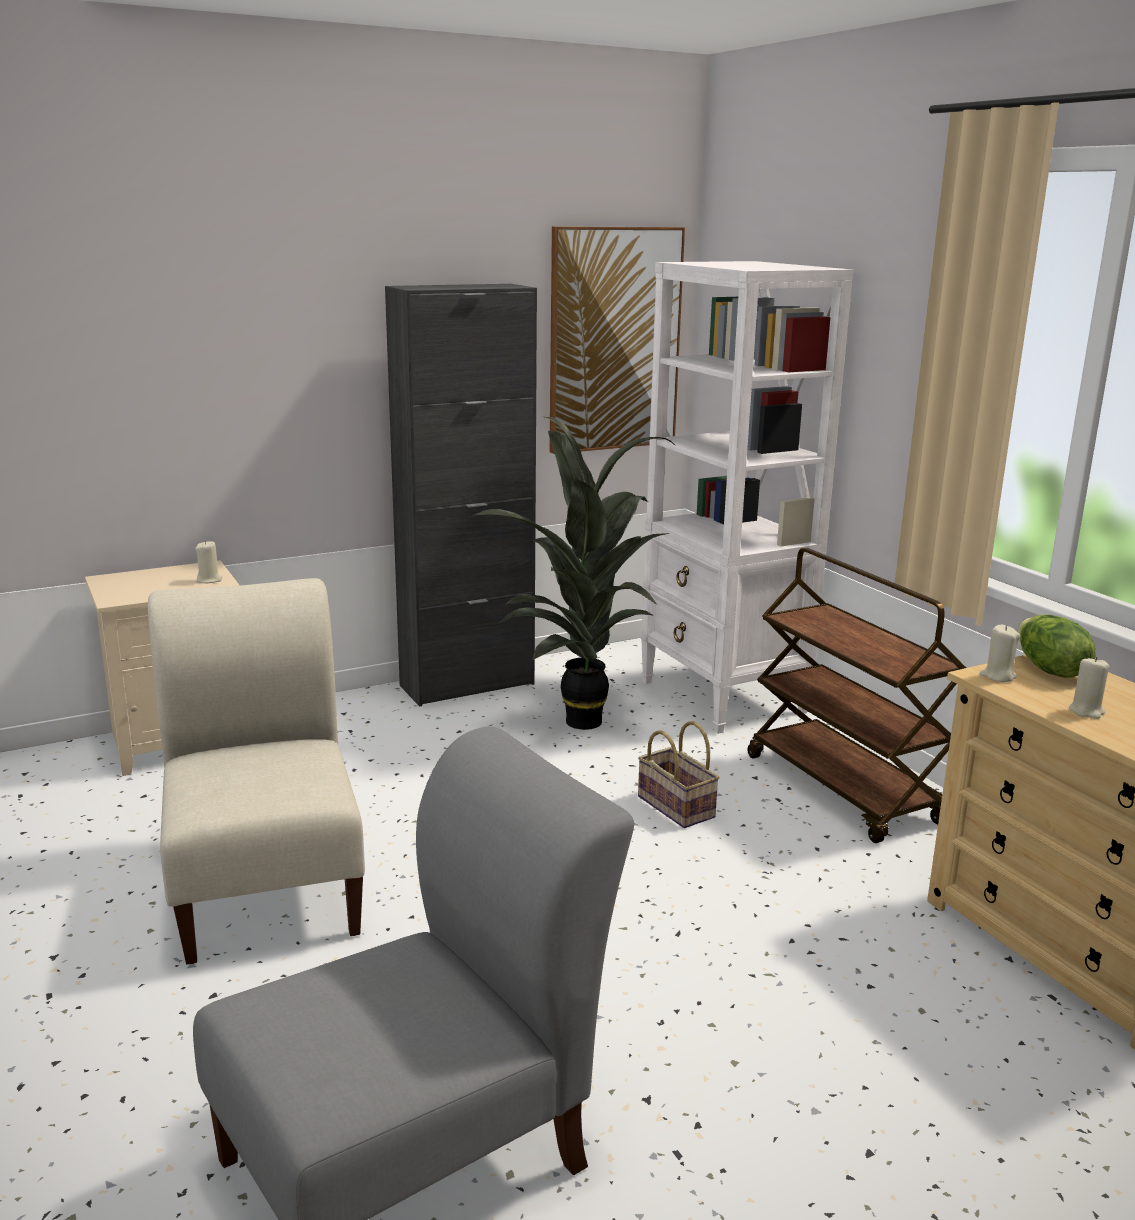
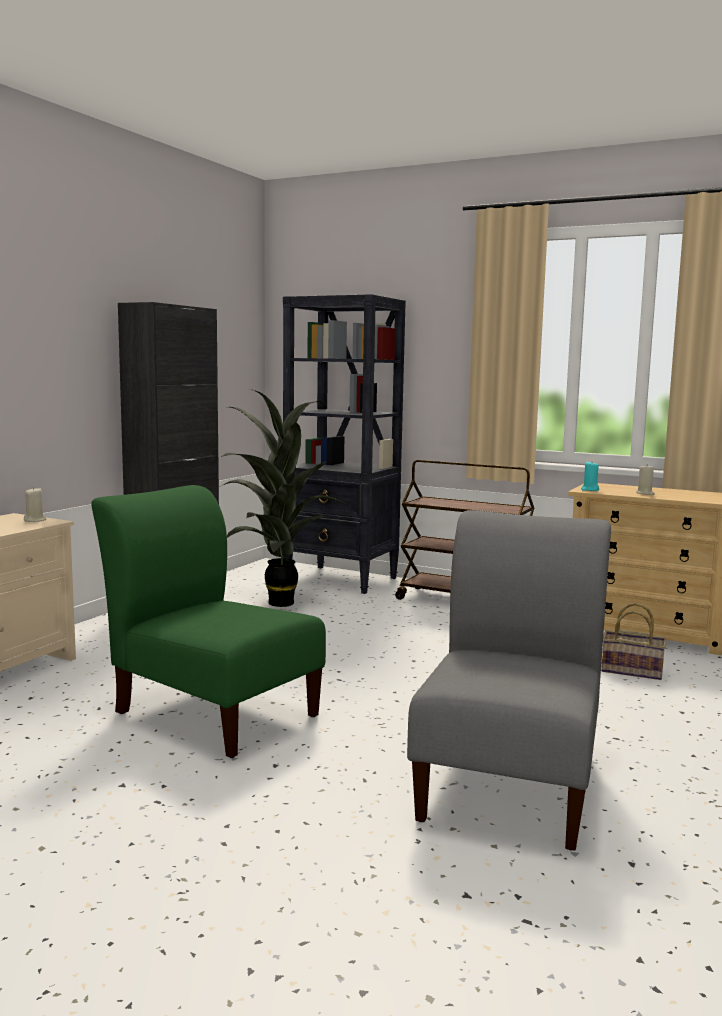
camera: 35 degrees left, 10 degrees down
beige chair [148,578,365,965] -> green chair [91,485,326,758]
picture [549,226,685,454] -> none
basket [638,721,720,828] -> basket moved to [601,603,666,680]
white bookcase [640,261,853,734] -> black bookcase [283,294,406,594]
beige candle [980,625,1020,682] -> turquoise candle [581,462,599,491]
lettuce [1018,614,1096,678] -> none

